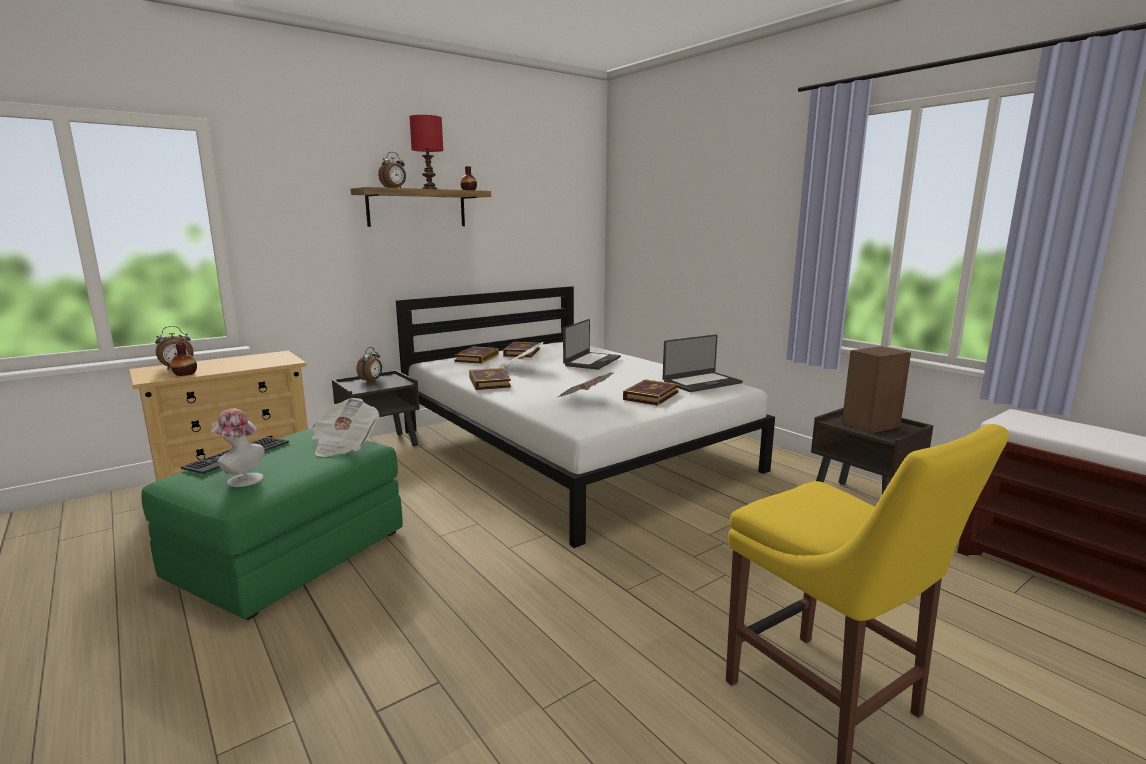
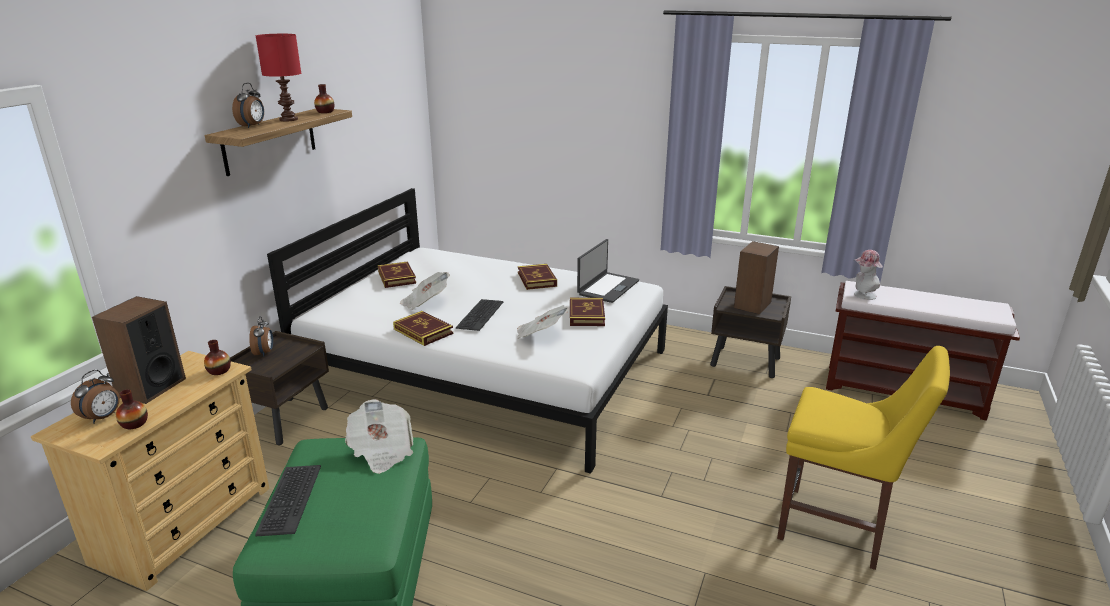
camera: 30 degrees left, 10 degrees up
hat [211,409,265,487] -> hat moved to [854,250,883,300]
book [454,346,499,364] -> book moved to [518,264,557,290]
laptop [563,319,621,370] -> none
none -> speaker [92,296,186,404]
none -> vase [204,340,231,375]
none -> keyboard [456,299,503,331]

